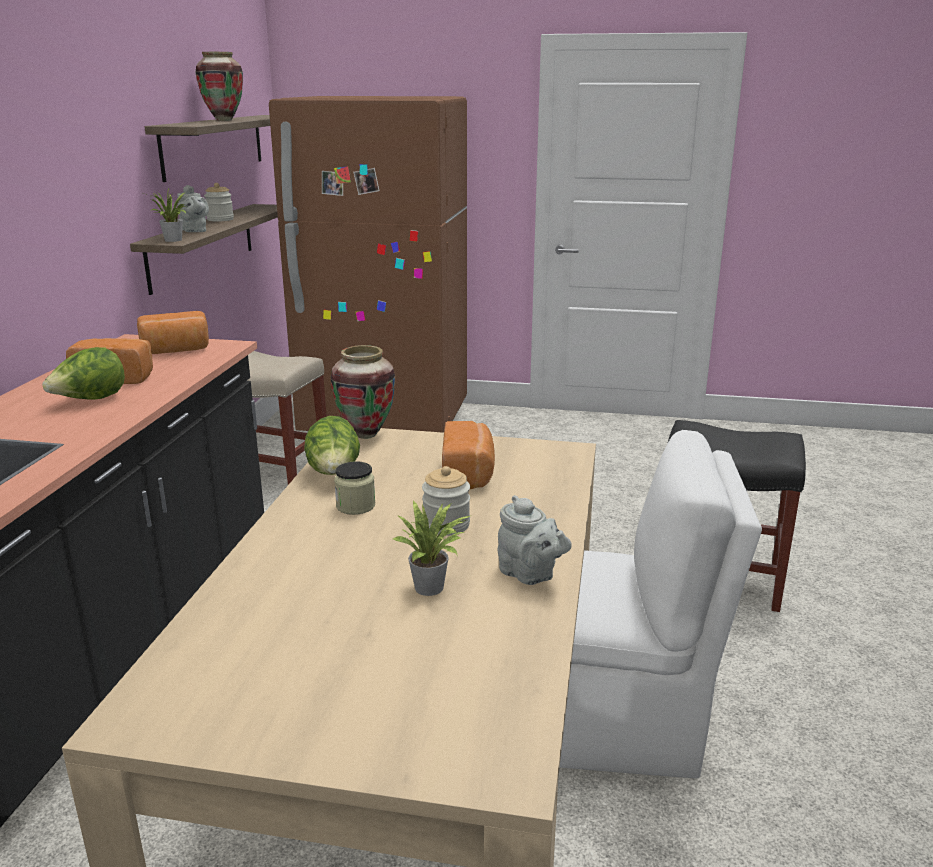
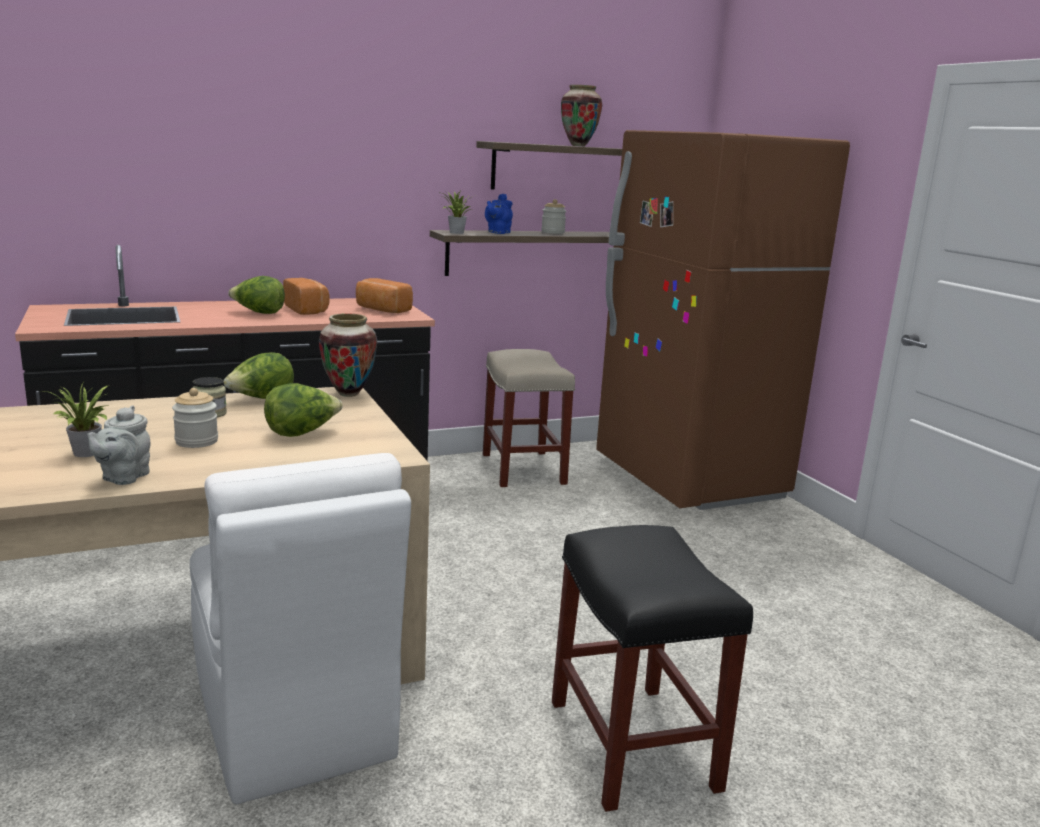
camera: 55 degrees right, 5 degrees down
grey teapot [177,185,209,232] -> blue teapot [485,194,513,234]
bread [442,421,495,489] -> lettuce [264,383,342,437]

